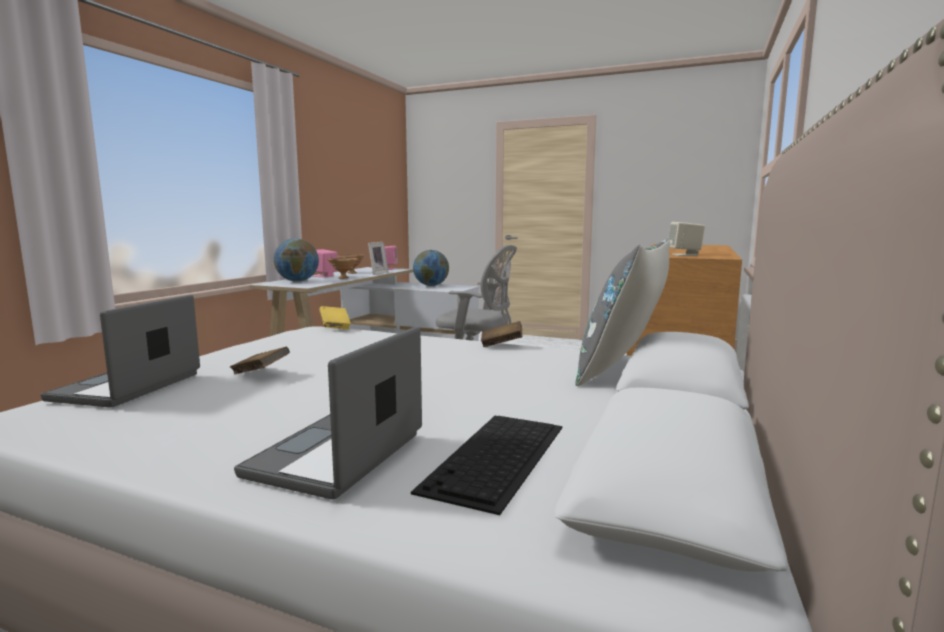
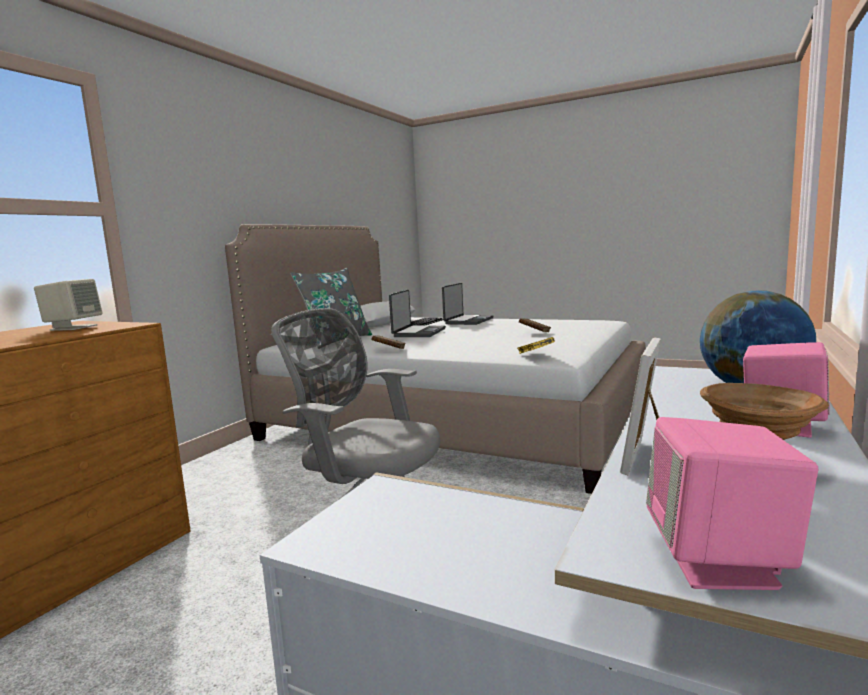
camera: 175 degrees left, 0 degrees up
laptop [40,295,200,408] -> laptop moved to [389,290,446,337]
brown bowl [327,258,358,279] -> none
globe [413,250,449,286] -> none

